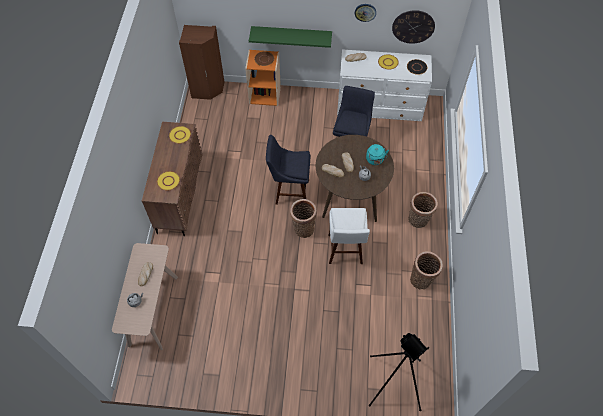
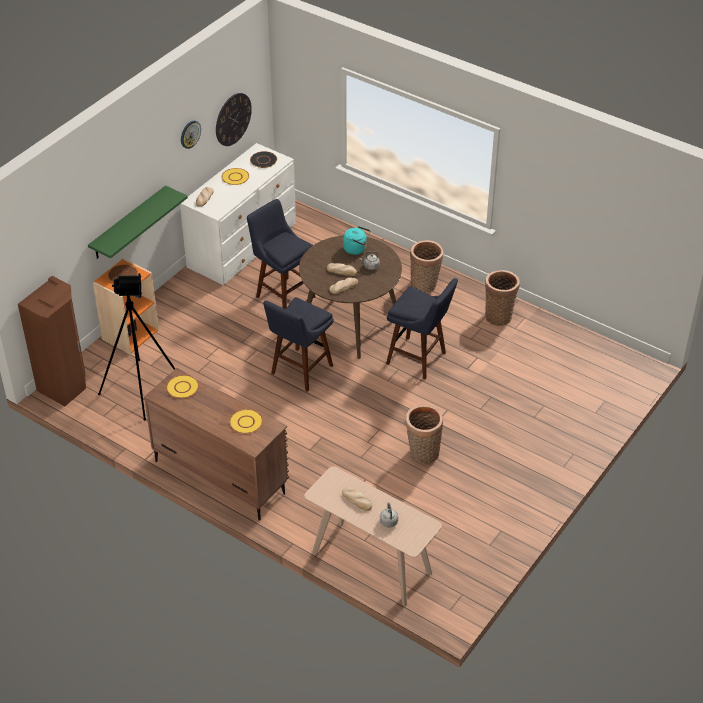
camera: 60 degrees left, 15 degrees down
basket [290,199,317,238] -> basket moved to [405,405,443,463]
white stool [328,208,370,264] -> blue stool [386,278,458,379]
black floor lamp [369,333,429,411] -> black floor lamp moved to [98,273,175,421]

